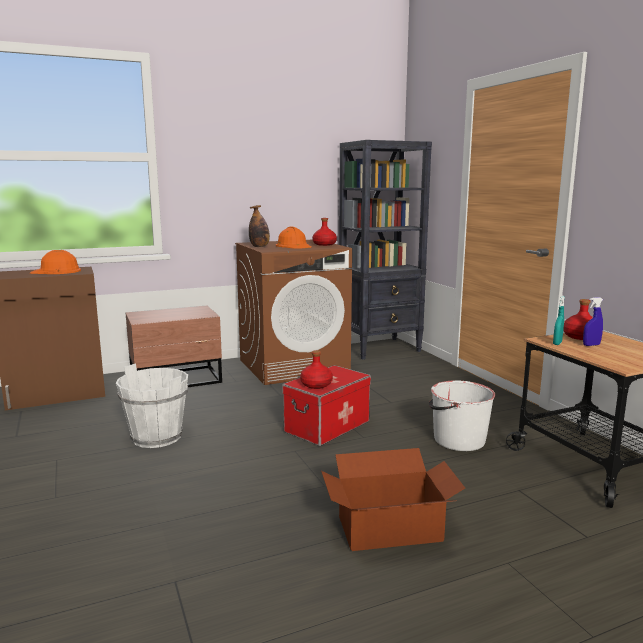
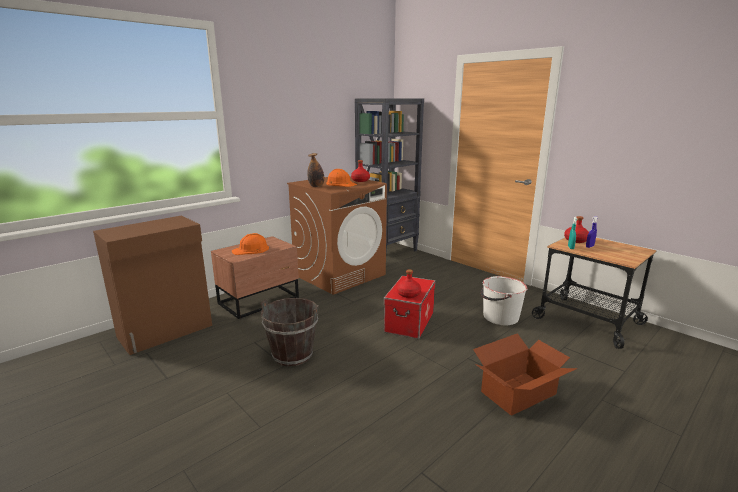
camera: 20 degrees left, 5 degrees up
orange hard hat [30,250,81,274] -> orange hard hat moved to [232,233,269,255]
white bucket [116,364,188,448] -> brown bucket [260,298,319,366]

